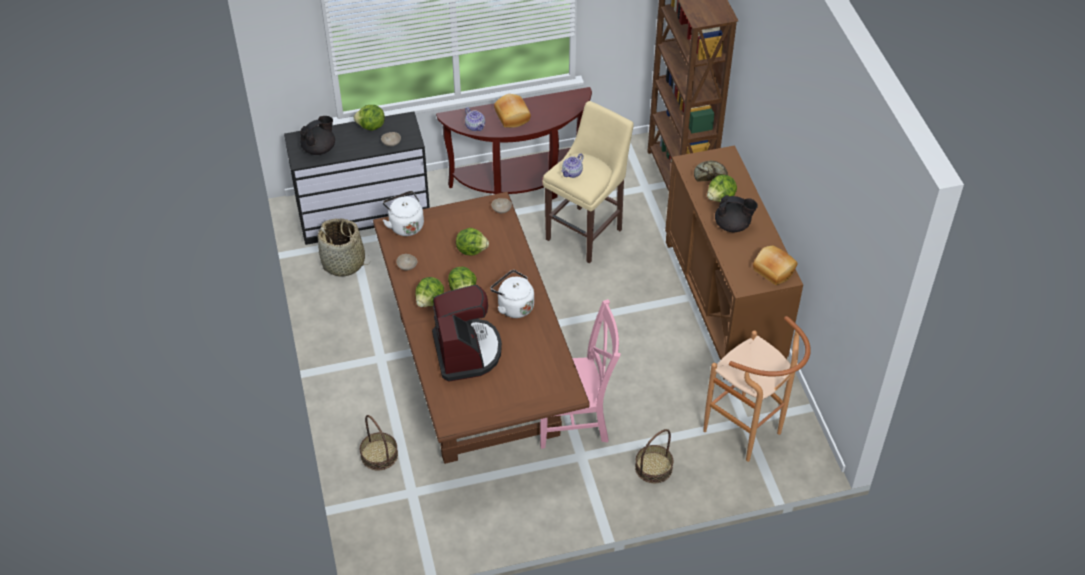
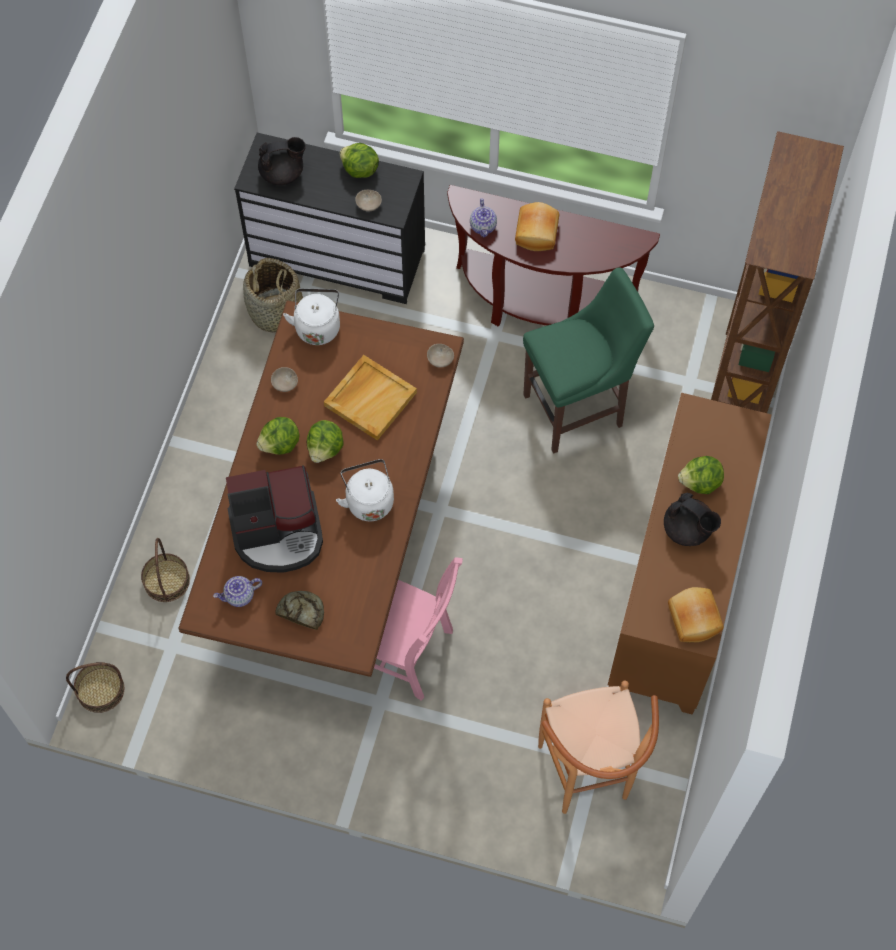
camera: 30 degrees right, 15 degrees up
coffee machine [432,285,502,382] -> coffee machine turned 60 degrees clockwise [226,465,323,573]
lettuce [456,228,489,256] -> beige tray [324,355,417,441]
beige stool [542,101,634,263] -> green stool [523,267,654,454]
teapot [561,153,584,178] -> teapot moved to [213,576,262,607]
basket [635,429,674,483] -> basket moved to [66,662,124,713]
bread [694,161,728,182] -> bread moved to [275,591,324,630]

